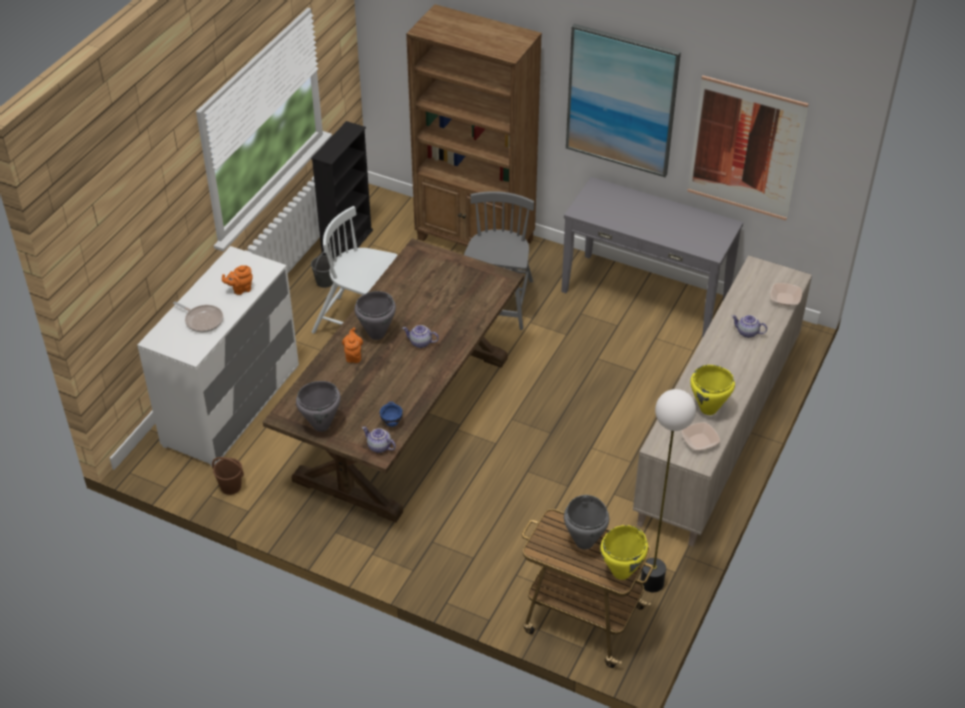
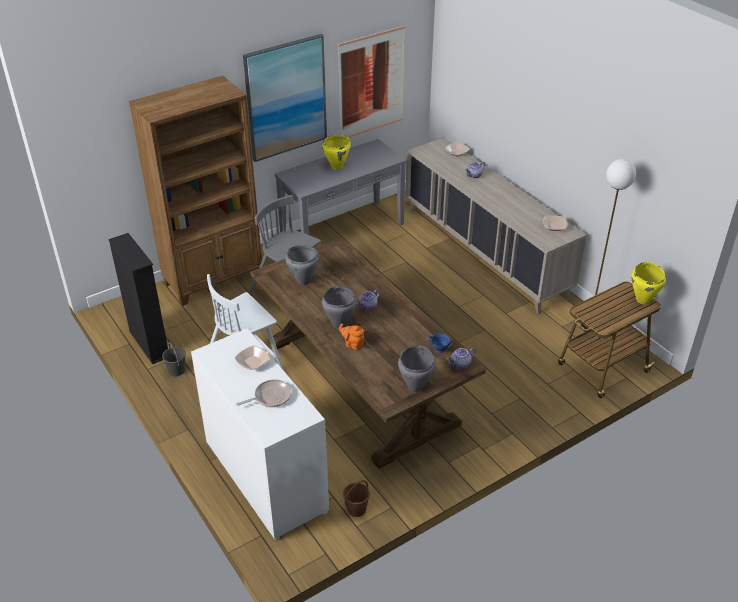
camera: 60 degrees left, 5 degrees down
orange teapot [222,265,253,295] -> bowl [235,346,270,370]
grey cooking pot [564,495,609,550] -> grey cooking pot moved to [285,245,319,285]
yellow cooking pot [690,365,735,415] -> yellow cooking pot moved to [322,135,351,170]

